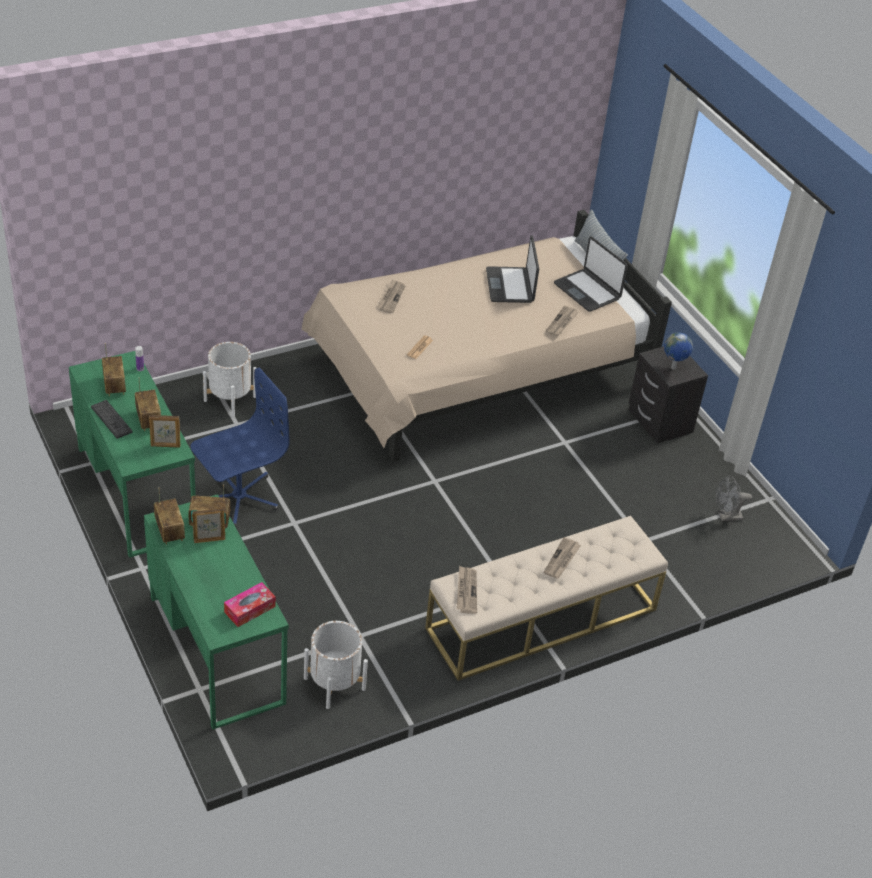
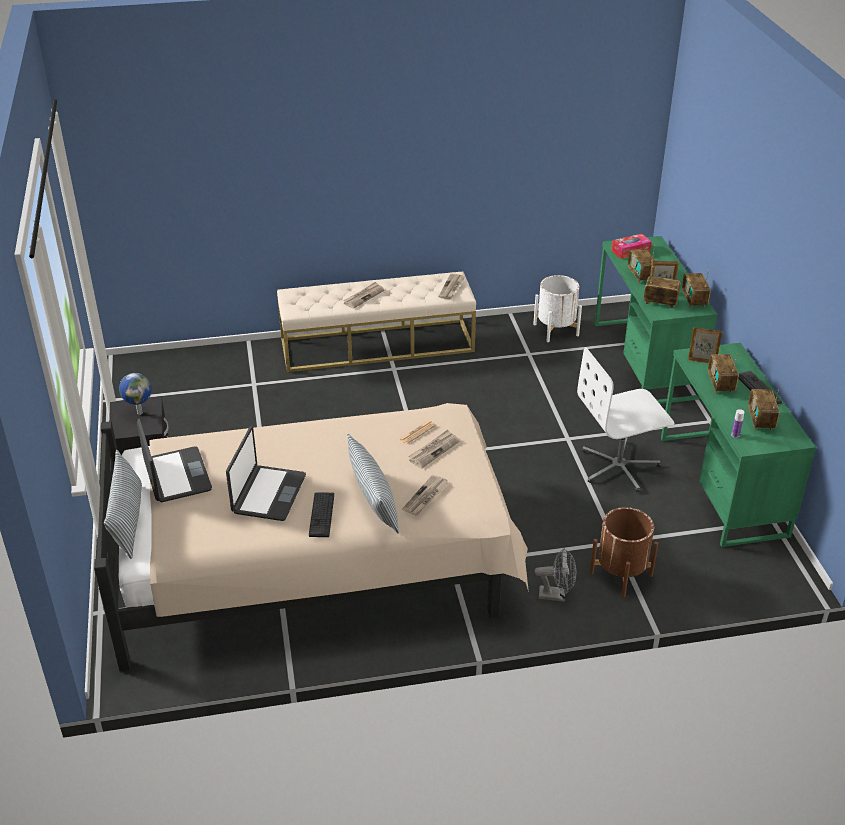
camera: 160 degrees left, 5 degrees down
blue office chair [190,368,289,527] -> white office chair [577,347,674,492]
white planter [203,342,256,416] -> brown planter [590,507,658,597]
newspaper [546,306,579,336] -> newspaper moved to [408,430,459,468]
grey fan [716,476,752,521] -> grey fan moved to [534,548,576,602]
none -> keyboard [309,492,334,537]
none -> pillow [347,433,399,533]
none -> radio [628,245,655,283]

